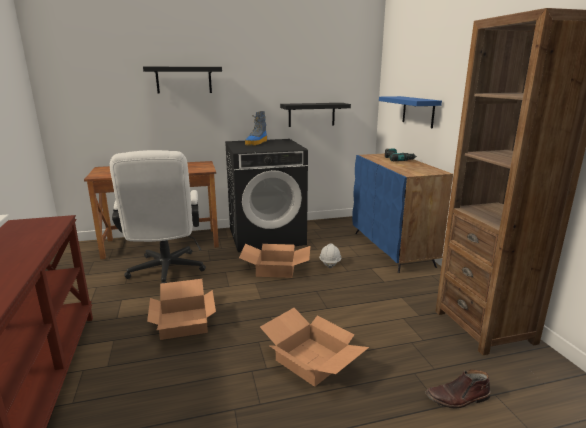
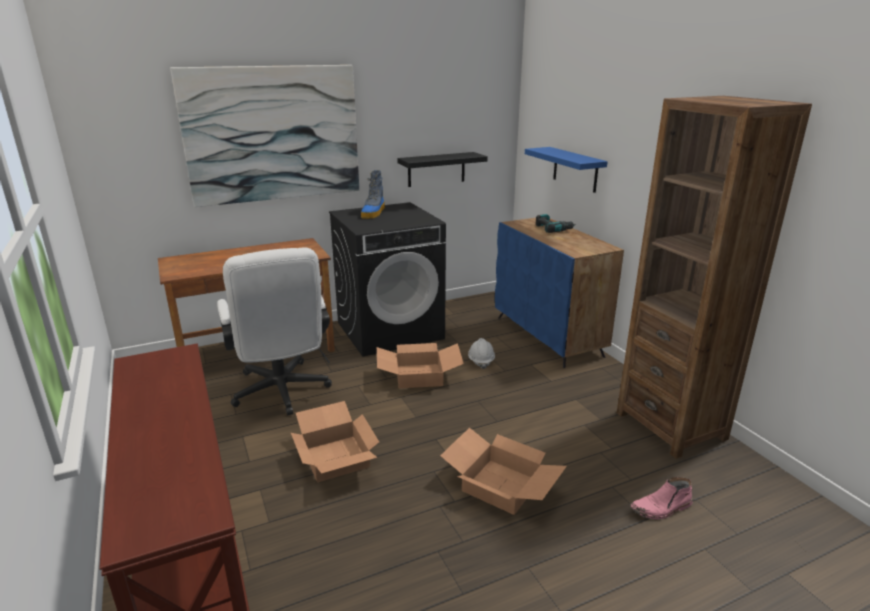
camera: 10 degrees left, 5 degrees up
black shelf [143,67,222,94] -> picture [170,65,359,207]
brown boot [426,370,491,408] -> pink boot [630,477,693,519]

